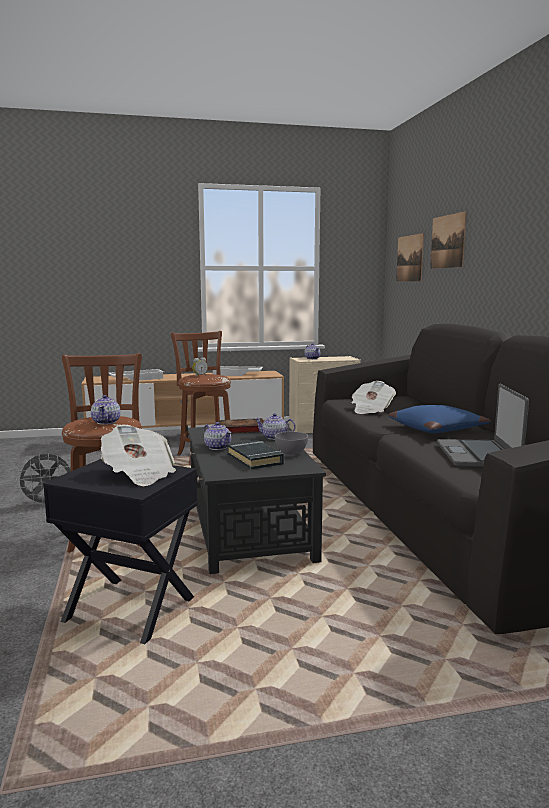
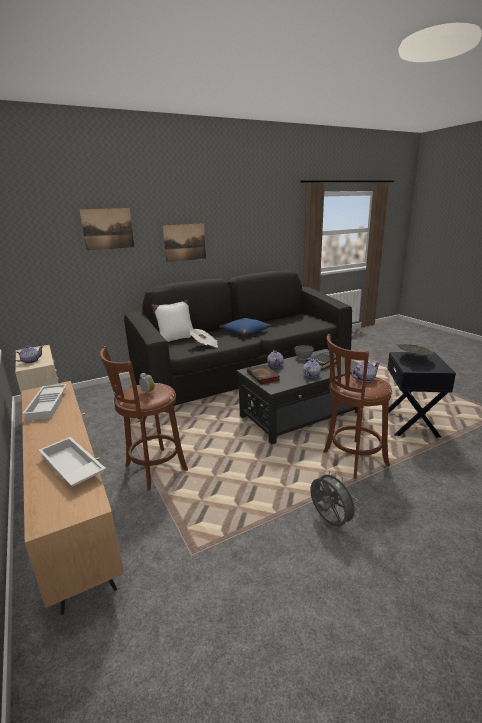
camera: 105 degrees left, 10 degrees up
picture [396,233,424,282] -> picture moved to [163,223,206,262]
laptop [437,384,529,467] -> none
none -> white pillow [151,300,194,342]

